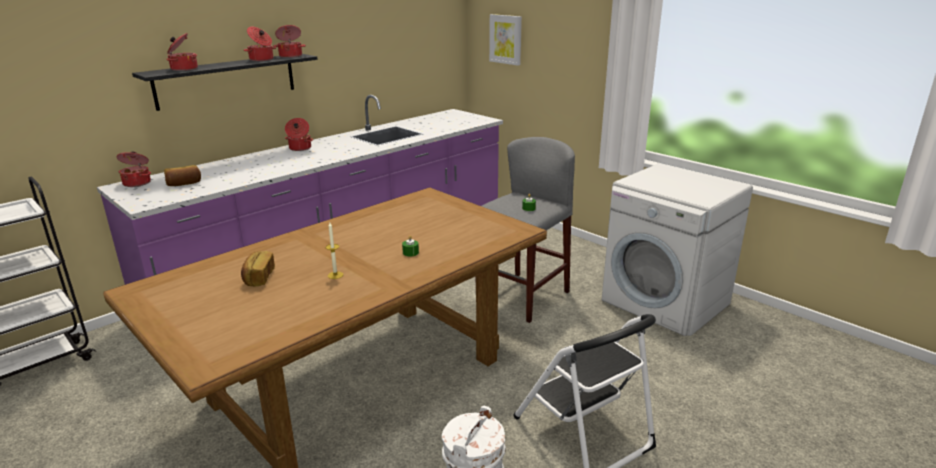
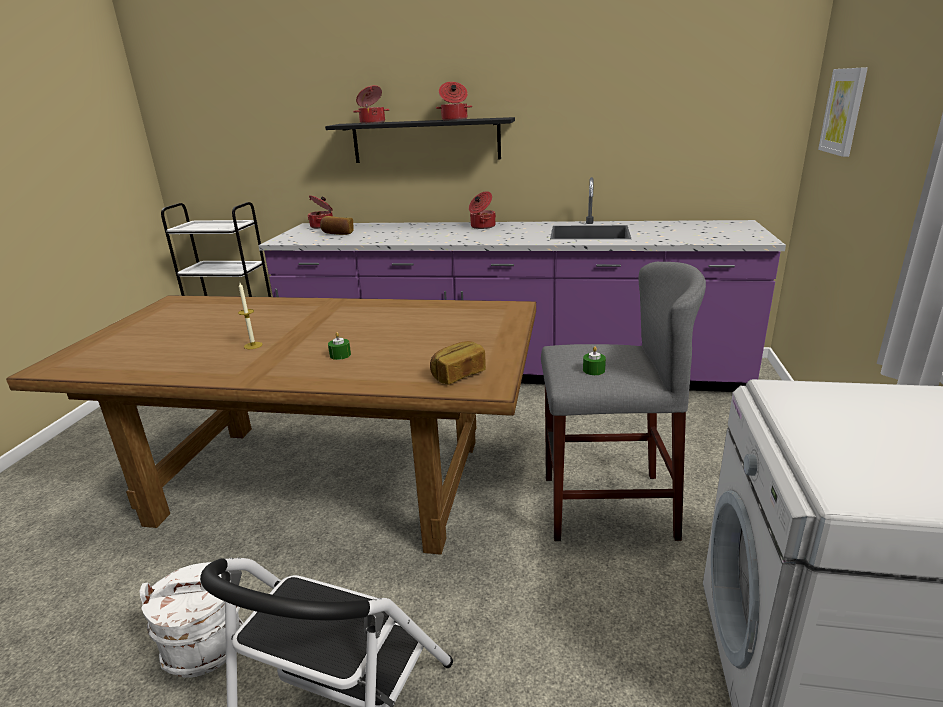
camera: 55 degrees right, 0 degrees up
bread [241,251,275,286] -> bread moved to [430,341,486,385]
cooking pot [274,25,306,58] -> none

